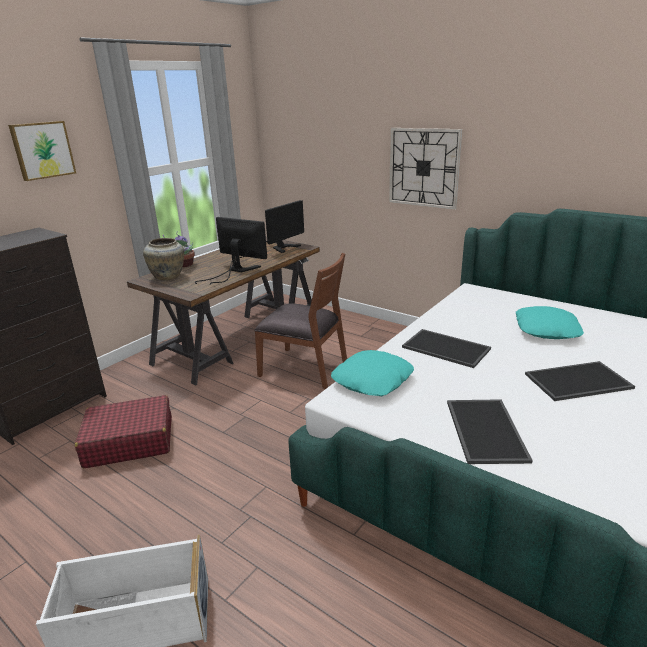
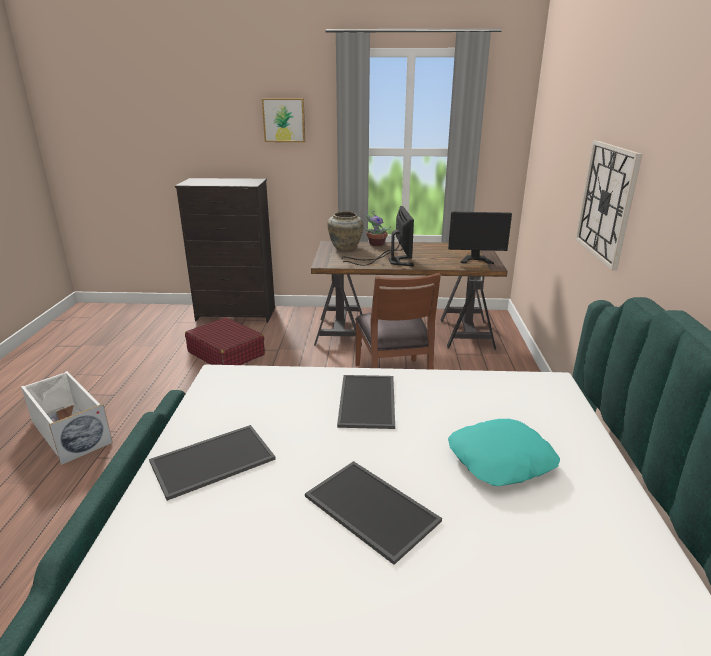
camera: 55 degrees right, 0 degrees up
turquoise pillow [331,350,414,396] -> none

